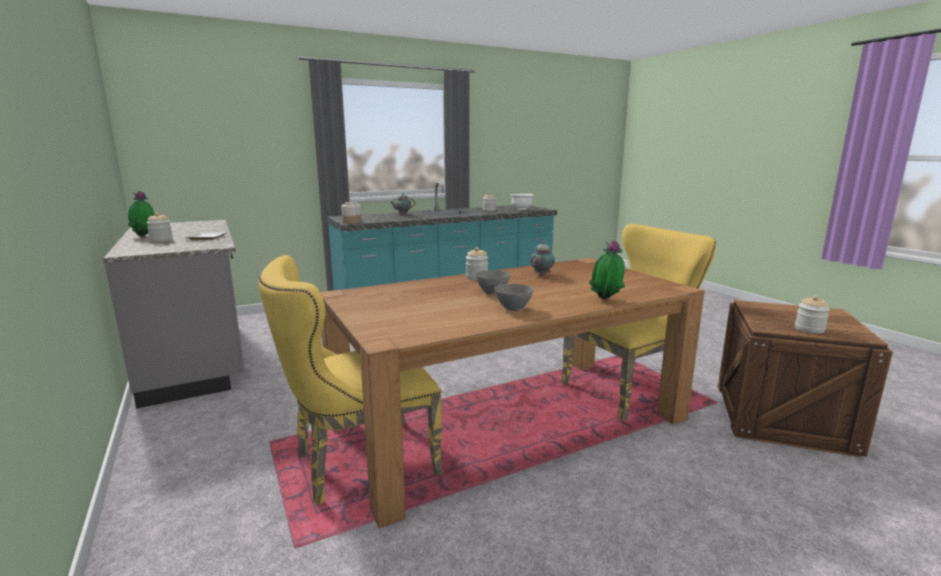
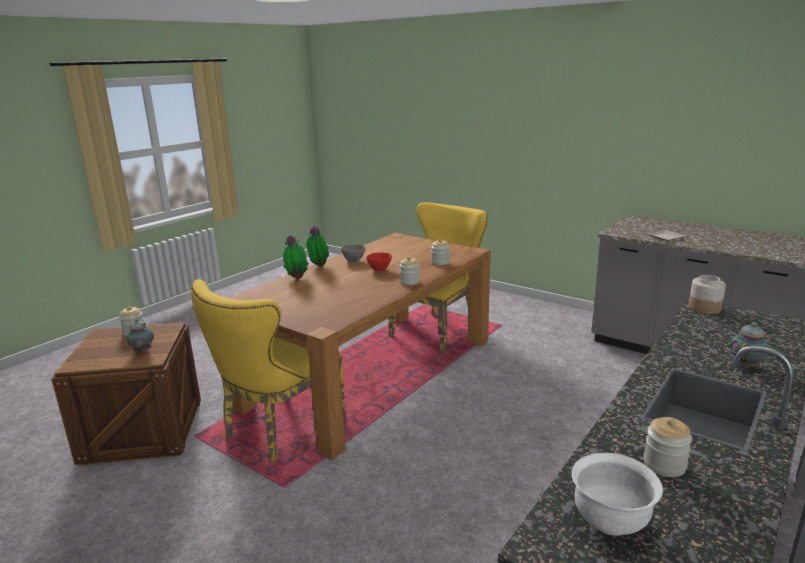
camera: 155 degrees right, 5 degrees up
potted plant [128,191,154,237] -> potted plant moved to [307,226,329,266]
jar [146,212,173,242] -> jar moved to [431,239,450,265]
grey bowl [475,270,510,294] -> red bowl [366,253,392,271]
teapot [530,241,555,276] -> teapot moved to [126,319,154,352]

